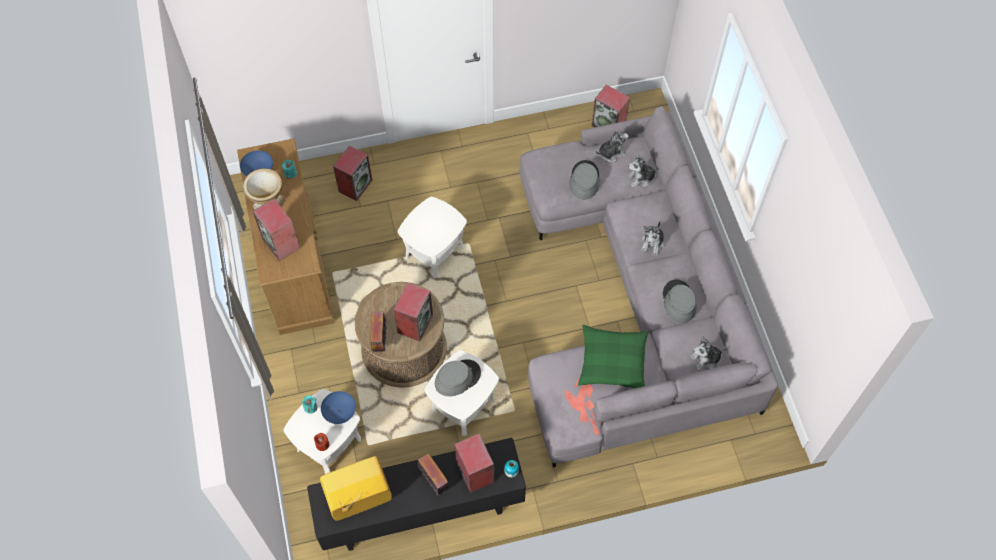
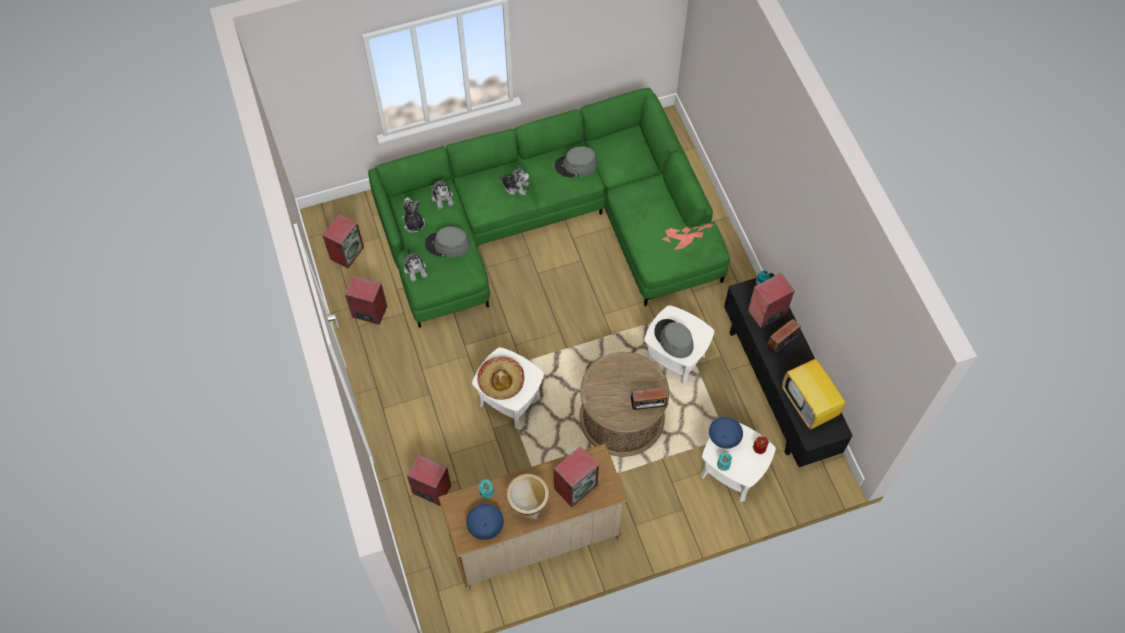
camera: 95 degrees left, 0 degrees up
speaker [394,283,433,341] -> speaker moved to [345,276,387,325]
grey sofa [520,106,778,468] -> green sofa [368,88,730,328]
green pillow [578,325,648,389] -> none
plush toy [690,336,727,370] -> plush toy moved to [402,249,427,282]
none -> hat [477,356,525,400]

